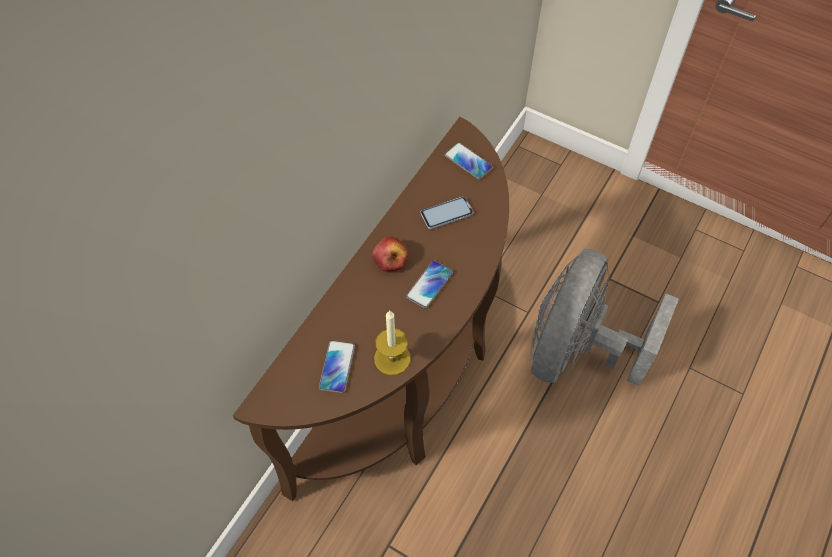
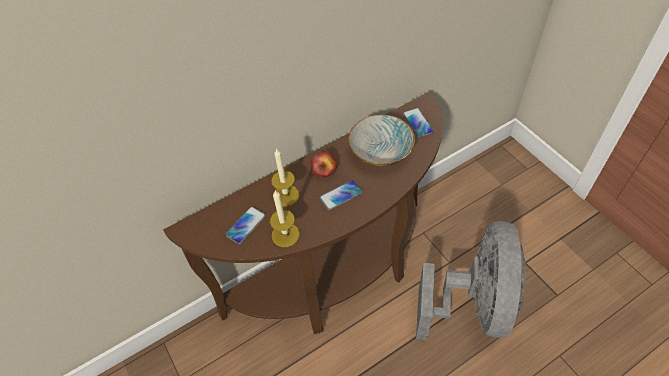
camera: 30 degrees right, 5 degrees down
phone [420,196,473,229] -> bowl [348,115,415,166]
grey fan [531,249,679,386] -> grey fan turned 135 degrees clockwise [416,221,526,340]
none -> candle [271,148,300,207]

